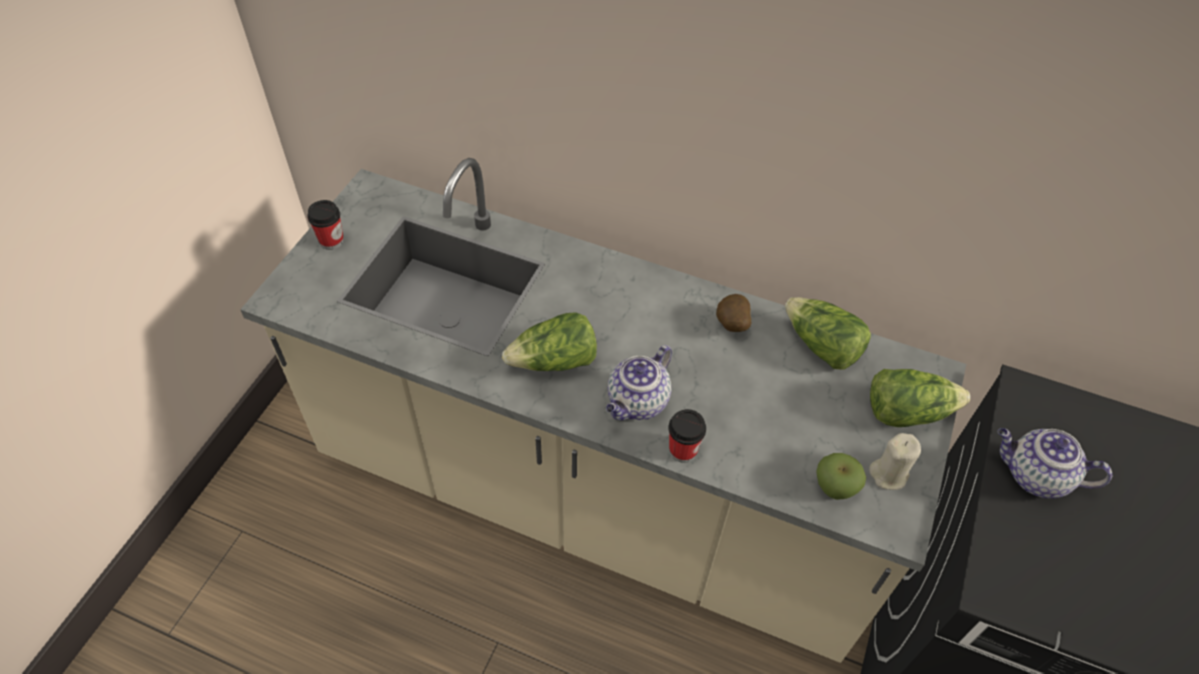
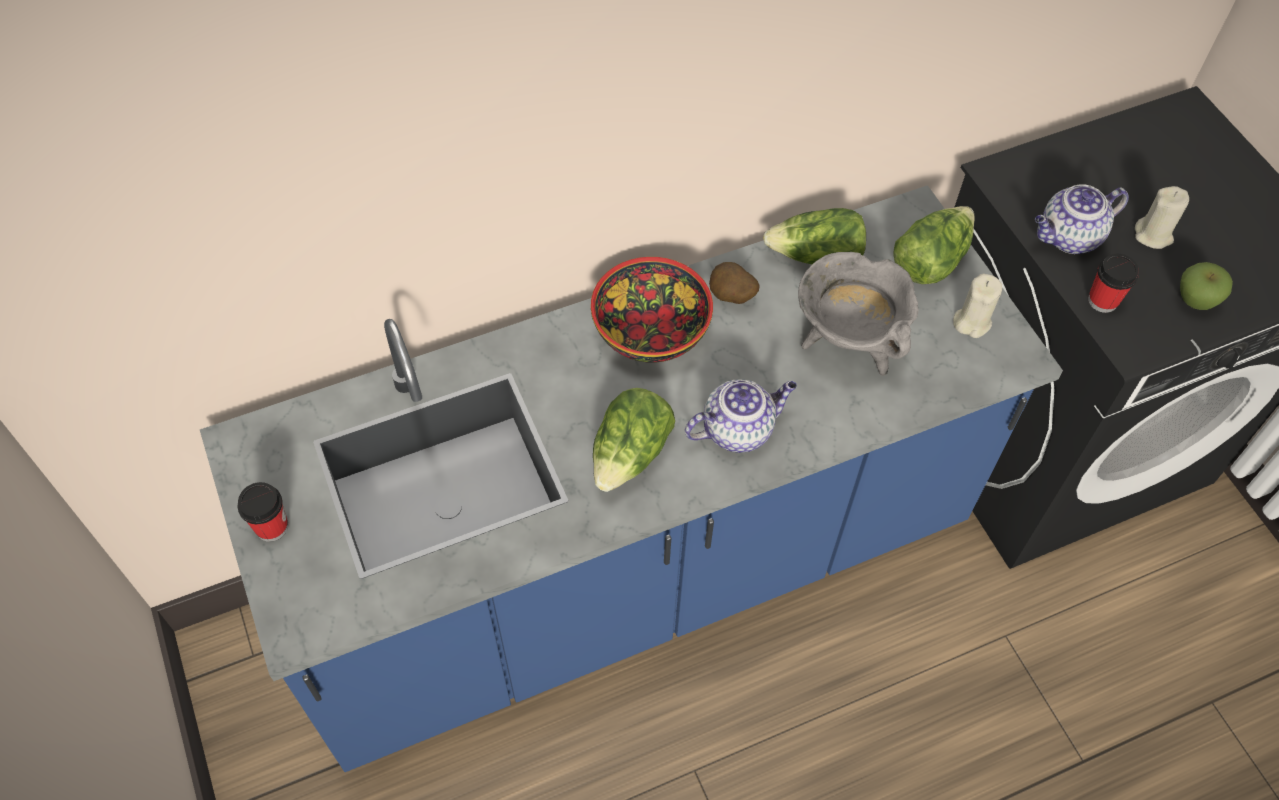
camera: 45 degrees left, 5 degrees up
beige counter [240,158,966,663] -> blue counter [200,185,1063,772]
teapot [606,345,672,421] -> teapot turned 105 degrees counterclockwise [685,380,797,453]
cup [669,409,706,463] -> cup moved to [1088,254,1139,313]
apple [816,453,866,500] -> apple moved to [1180,262,1233,310]
none -> bowl [591,257,713,363]
none -> grey cooking pot [798,252,919,376]
none -> beige candle [1135,186,1189,249]

